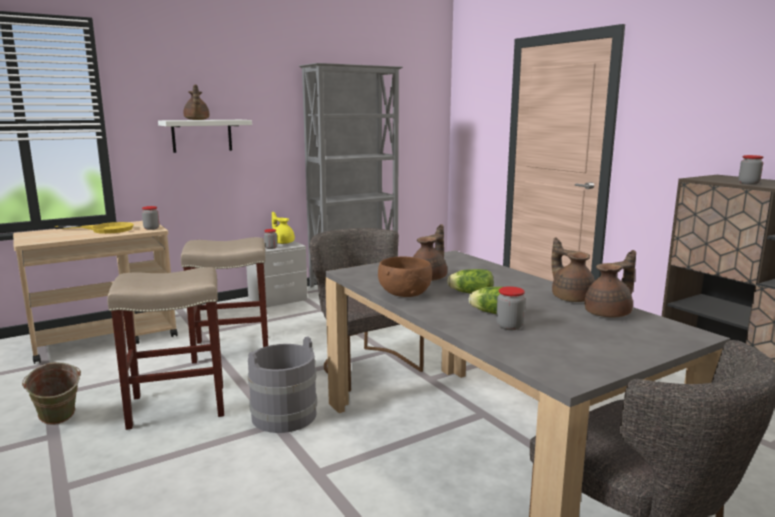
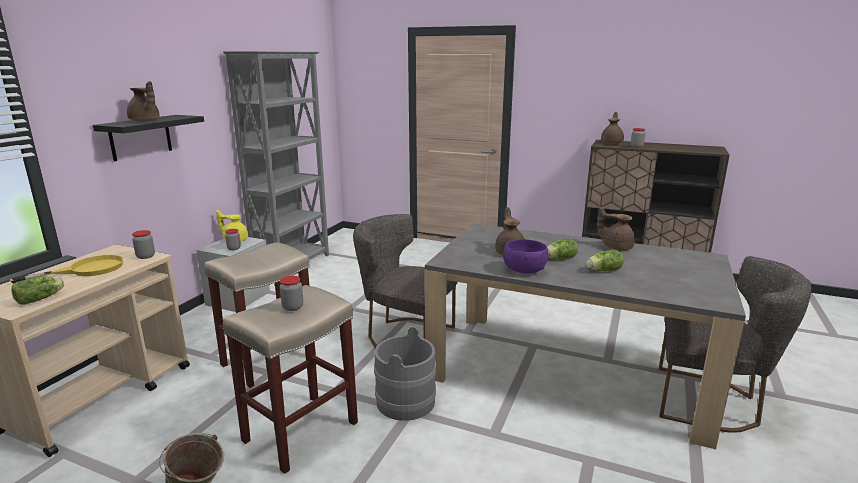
camera: 35 degrees left, 5 degrees up
white shelf [158,120,252,153] -> black shelf [93,115,204,162]
brown bowl [378,257,432,297] -> purple bowl [503,239,548,274]
jar [496,286,525,330] -> jar moved to [280,276,303,311]
brown teapot [585,250,636,317] -> brown teapot moved to [601,112,624,144]
none -> lettuce [11,276,64,305]

